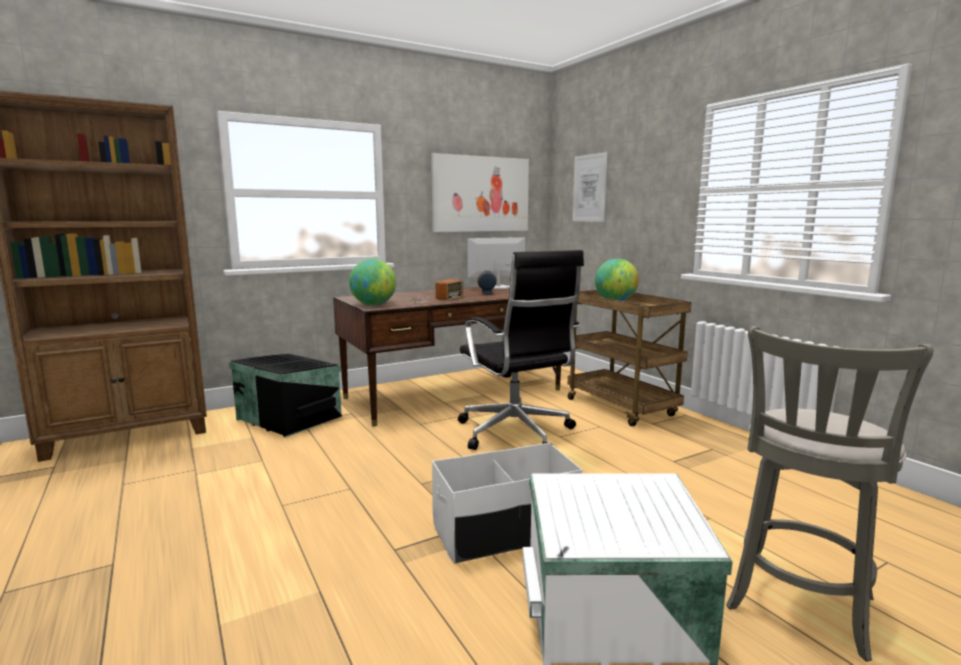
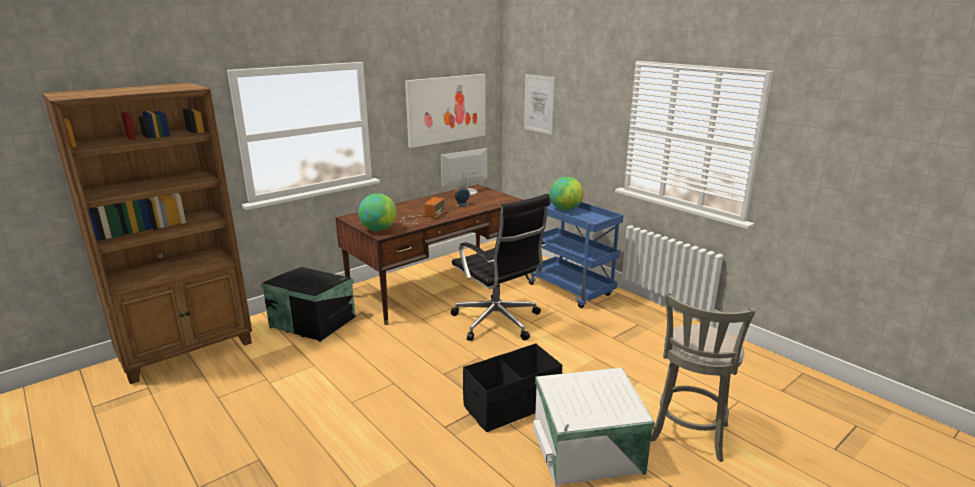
camera: 10 degrees left, 10 degrees up
white storage box [432,443,583,564] -> black storage box [463,343,562,432]
brown cart [568,290,691,426] -> blue cart [529,200,624,308]

